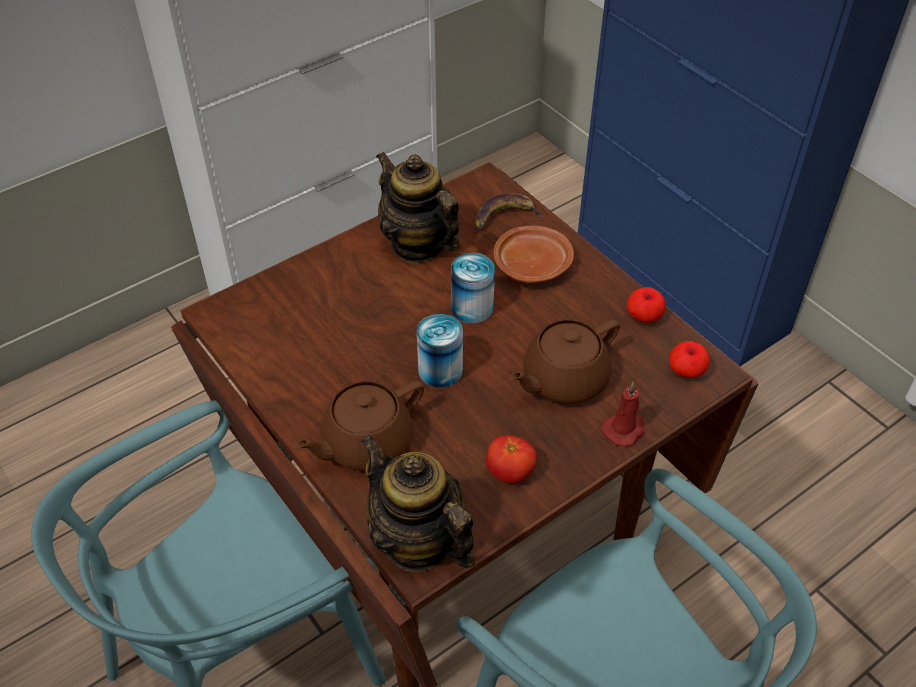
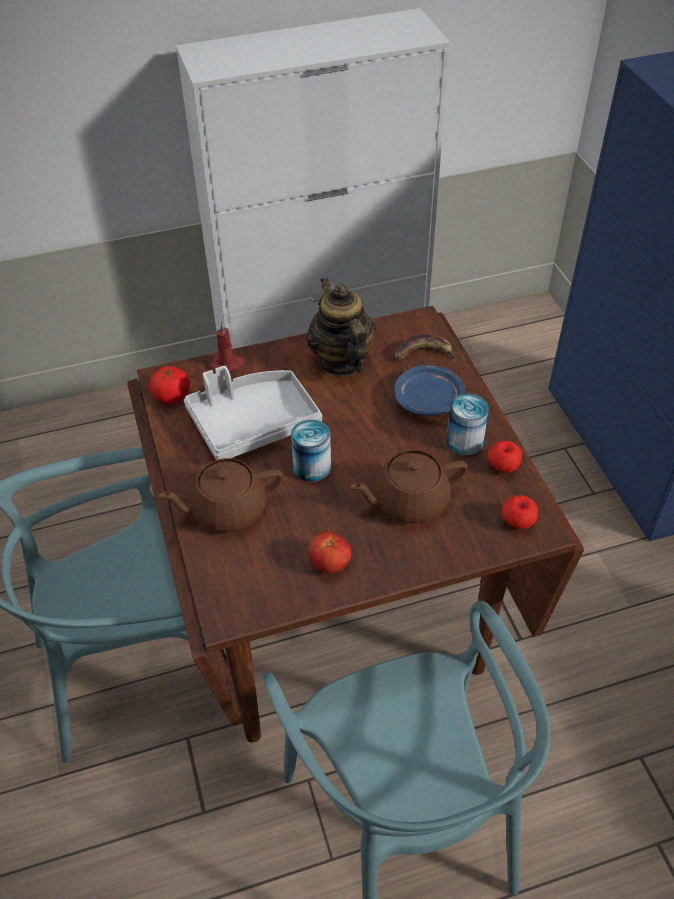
camera: 20 degrees right, 0 degrees up
teapot [361,435,475,572] -> none
can [451,253,495,324] -> can moved to [446,394,489,455]
brown plate [494,225,574,283] -> blue plate [394,365,465,416]
red candle [602,381,645,447] -> red candle moved to [211,322,245,372]
none -> tomato [150,366,190,404]
none -> grey tray [184,366,322,460]

